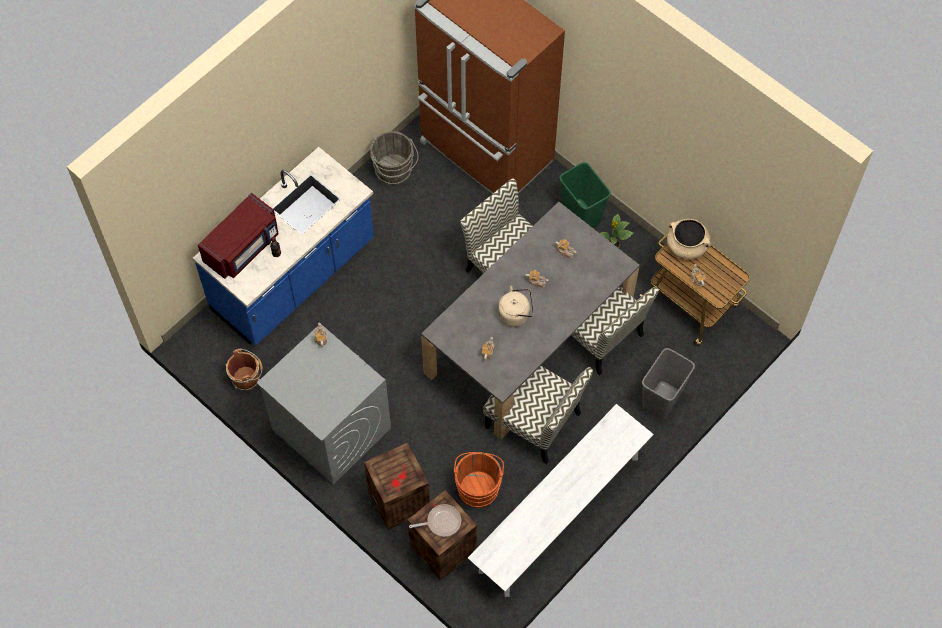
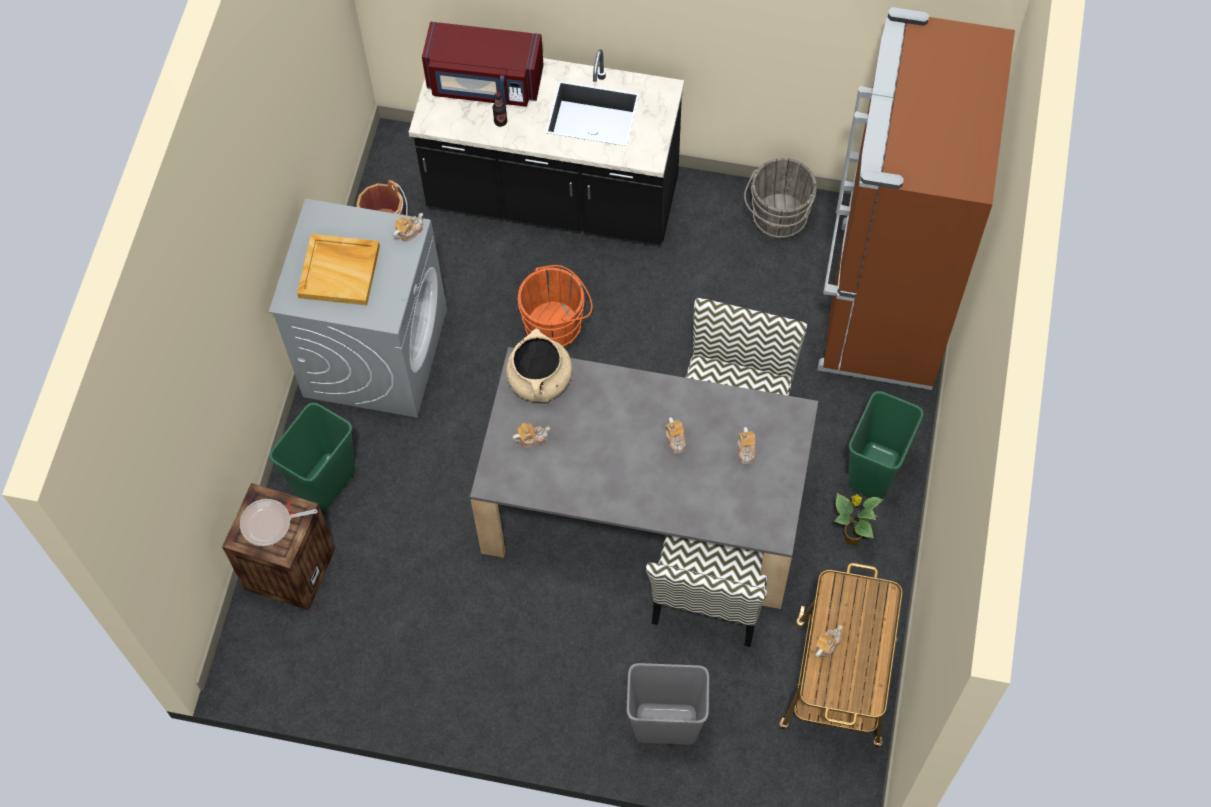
camera: 60 degrees right, 0 degrees up
blue counter [193,147,374,346] -> black counter [409,49,684,245]
crate [364,442,430,530] -> green trash can [269,403,355,511]
frying pan [409,504,461,537] -> frying pan turned 120 degrees clockwise [240,499,318,546]
orange bucket [454,452,504,508] -> orange bucket moved to [517,265,592,347]
white bench [468,404,654,597] -> none
chair [483,366,593,464] -> none
beige kettle [498,286,534,327] -> none
beige cooking pot [667,219,711,259] -> beige cooking pot moved to [506,328,572,402]
none -> beige tray [297,234,380,306]

